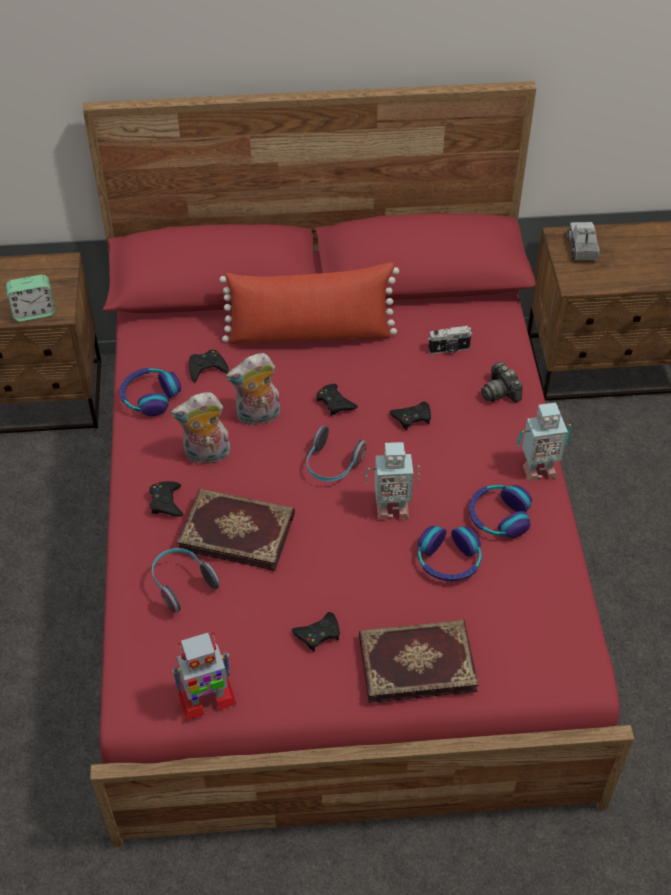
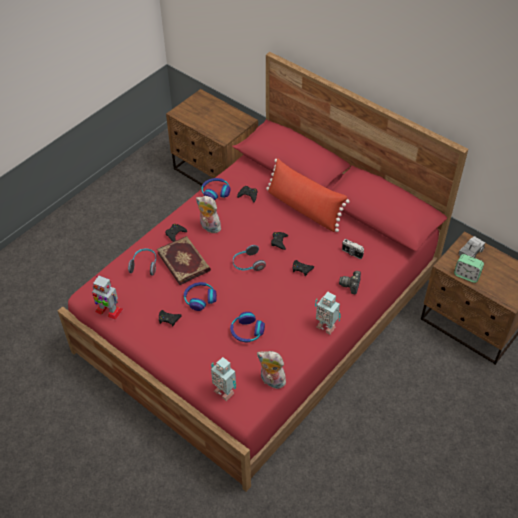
camera: 45 degrees right, 0 degrees up
alarm clock [6,275,56,322] -> alarm clock moved to [454,254,484,283]
plush toy [226,353,280,426] -> plush toy moved to [257,351,286,389]
book [359,620,478,703] -> none
toy robot [365,442,420,519] -> toy robot moved to [211,357,236,401]
headphones [469,485,532,538] -> headphones moved to [184,282,217,311]

